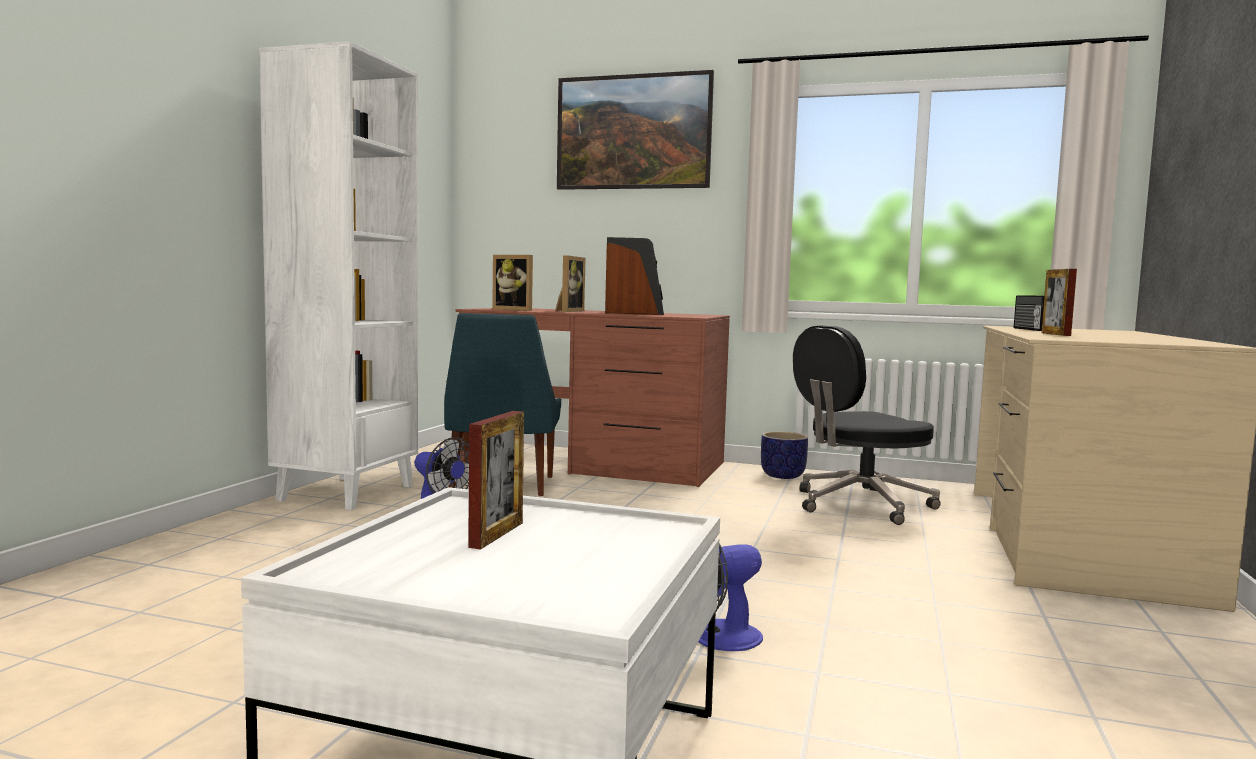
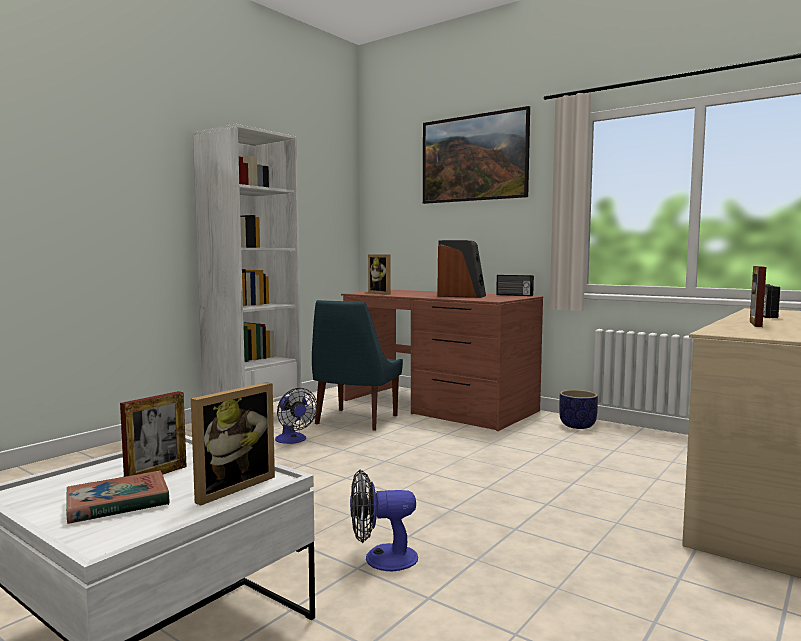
camera: 20 degrees right, 0 degrees up
picture frame [555,255,586,312] -> picture frame moved to [191,382,275,506]
black office chair [793,325,941,525] -> none
none -> book [66,470,170,524]
none -> radio [496,275,534,296]

